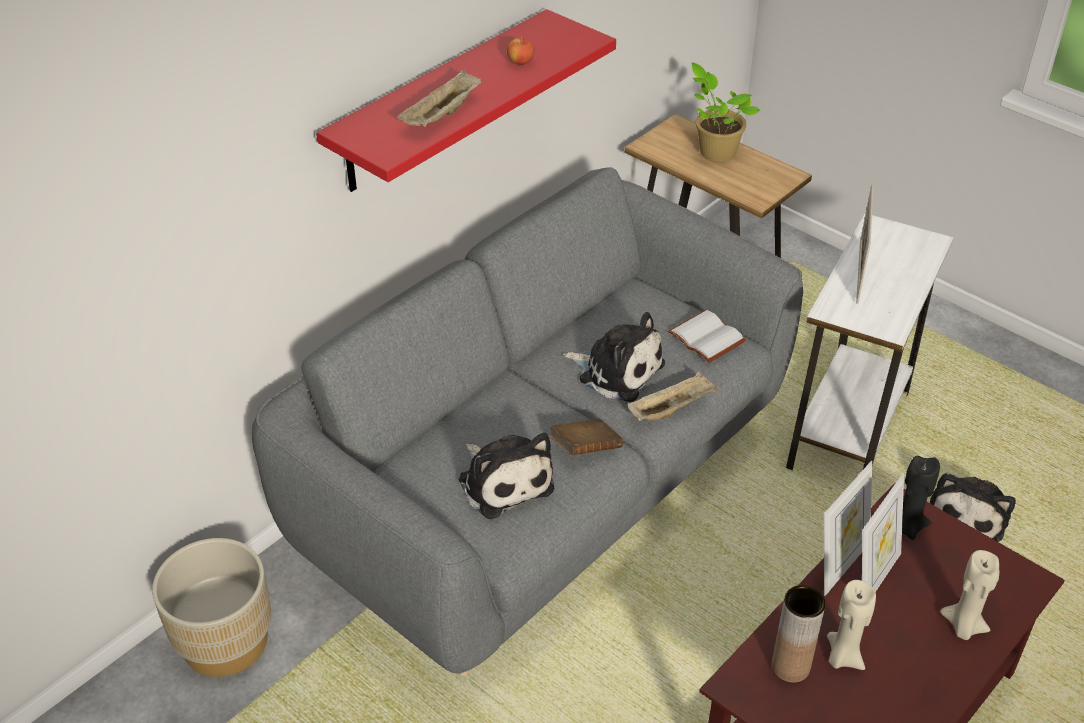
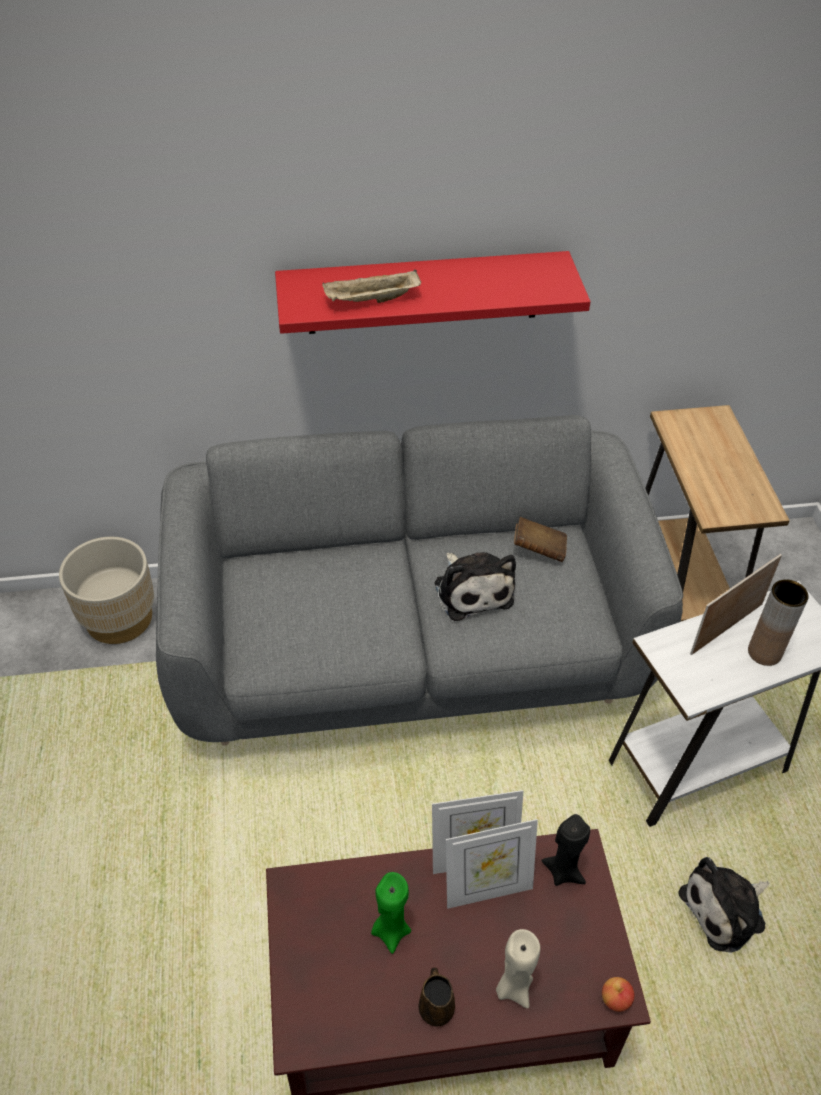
camera: 40 degrees right, 5 degrees up
plush toy [459,432,554,520] -> none
apple [507,36,535,65] -> apple moved to [602,977,634,1012]
brown book [549,419,623,455] -> brown book moved to [514,517,567,562]
beige tray [628,372,720,421] -> none
white book [668,310,747,363] -> none
potted plant [691,62,760,162] -> none
brown vase [772,585,825,683] -> brown vase moved to [748,579,809,666]
beige candle [827,580,876,670] -> green candle [371,872,411,954]
none -> brown mug [418,967,455,1026]

